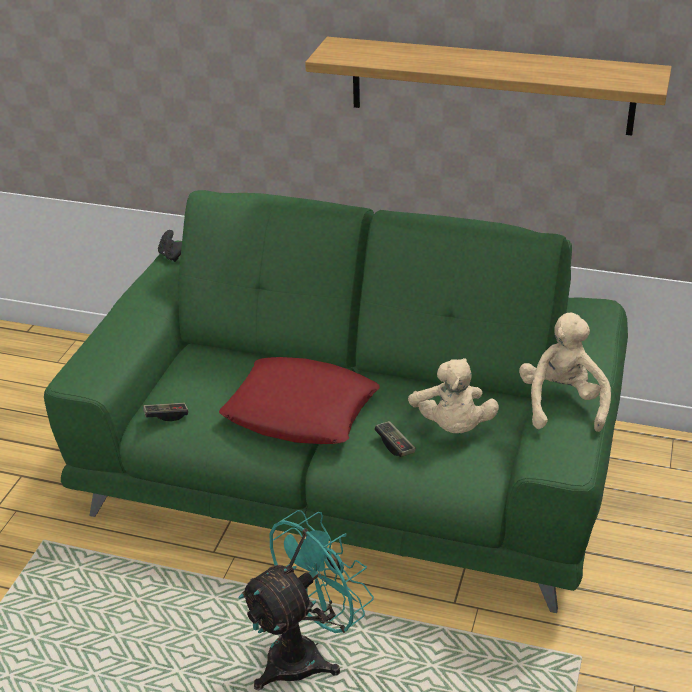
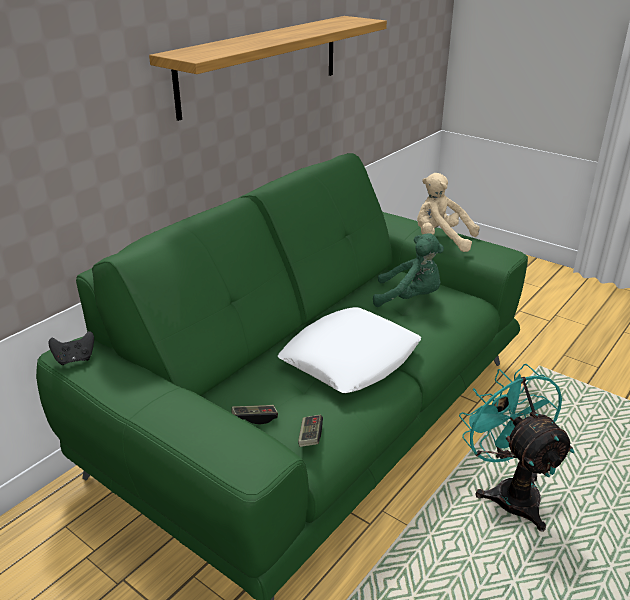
camera: 70 degrees left, 5 degrees down
red pillow [219,357,380,444] -> white pillow [278,307,421,393]
game controller [374,421,416,457] -> game controller moved to [231,405,278,424]
beige plush toy [408,358,499,433] -> green plush toy [373,233,444,307]

